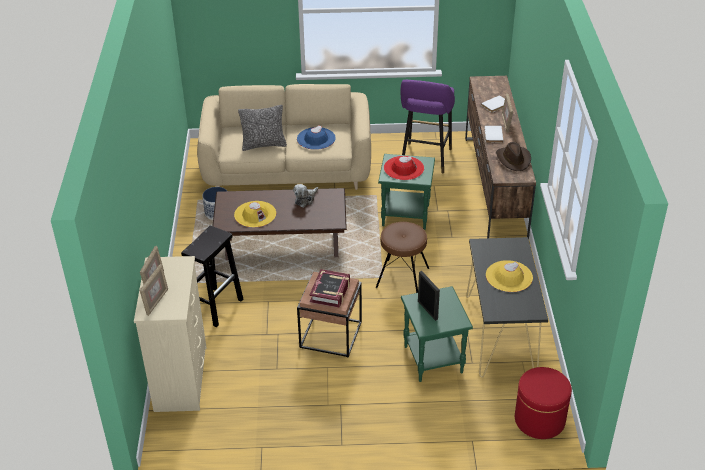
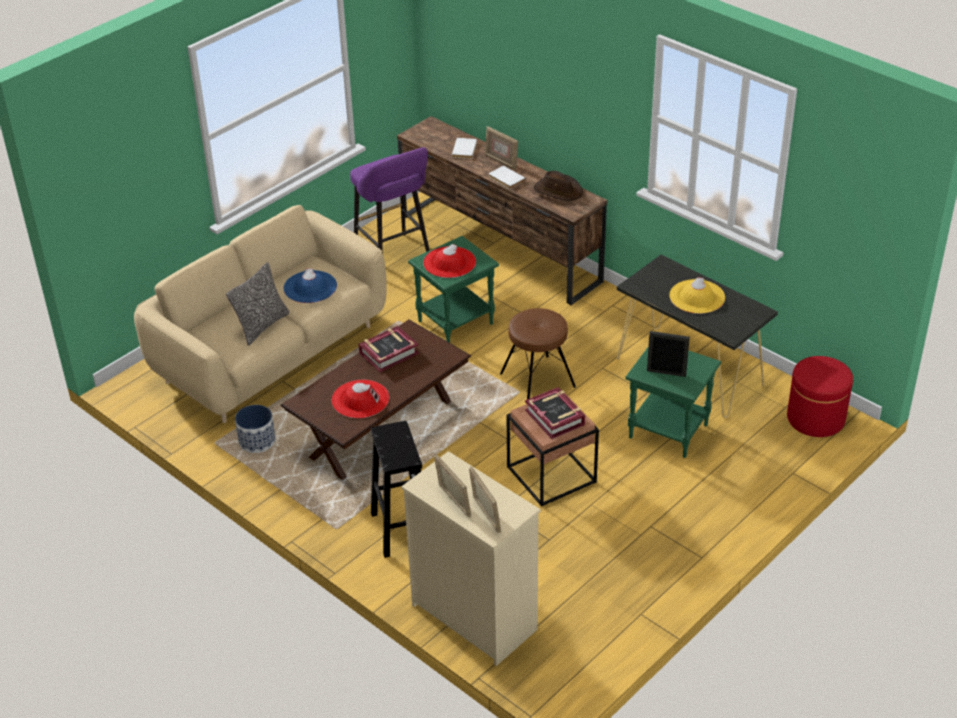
camera: 45 degrees left, 0 degrees up
yellow hat [234,201,276,228] -> red hat [332,380,390,418]
plush toy [293,184,318,208] -> book [359,326,419,372]

